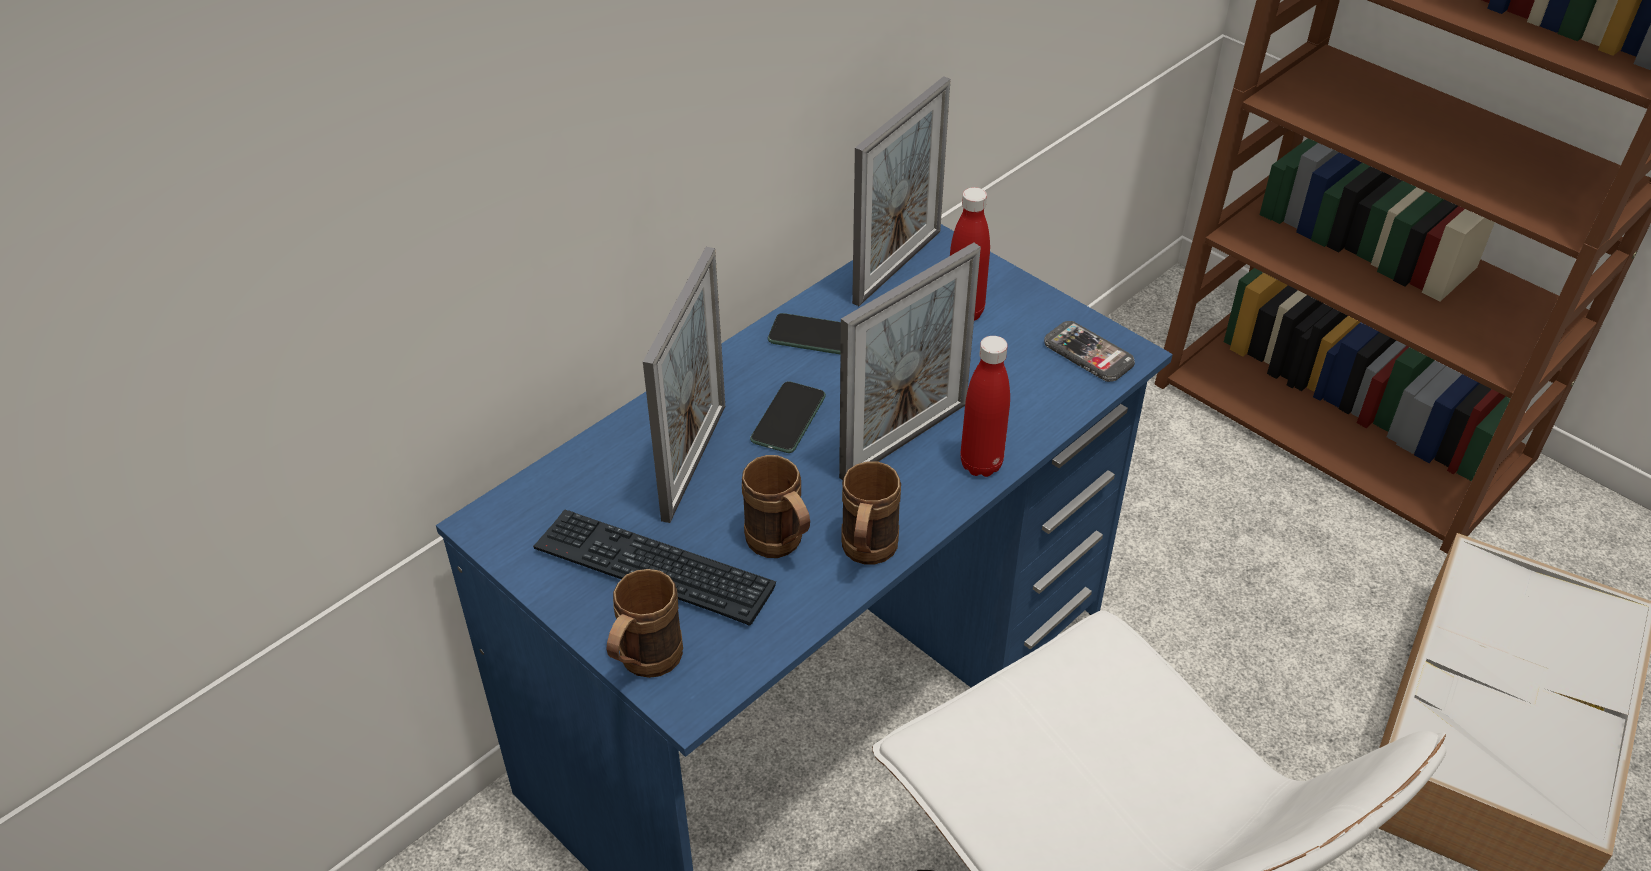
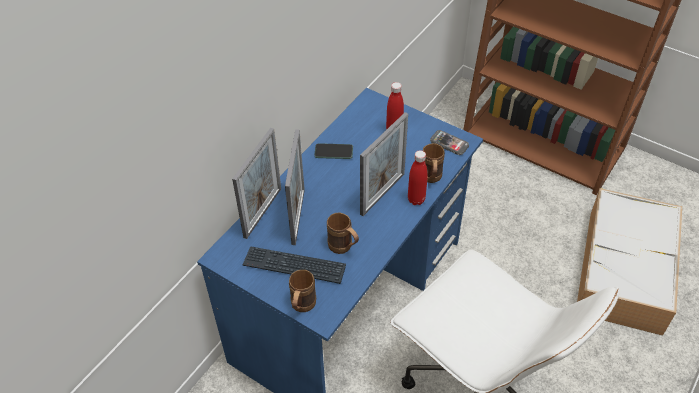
camera: 10 degrees left, 5 degrees up
phone [750,381,826,453] -> none
brown mug [841,461,901,564] -> brown mug moved to [423,143,445,183]
picture frame [852,76,951,306] -> picture frame moved to [232,128,281,239]

